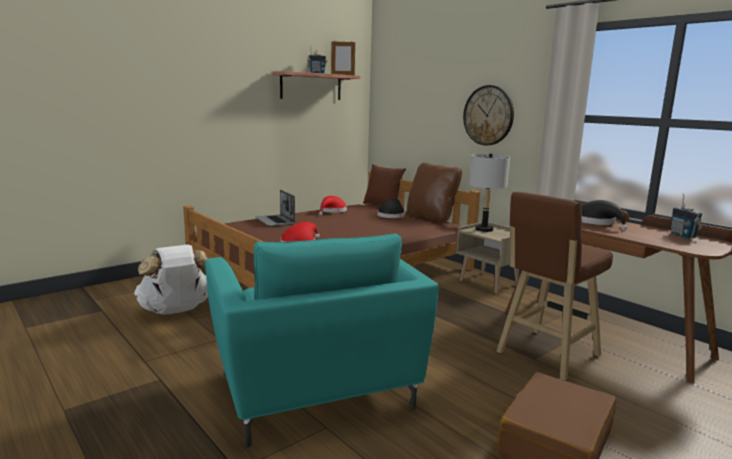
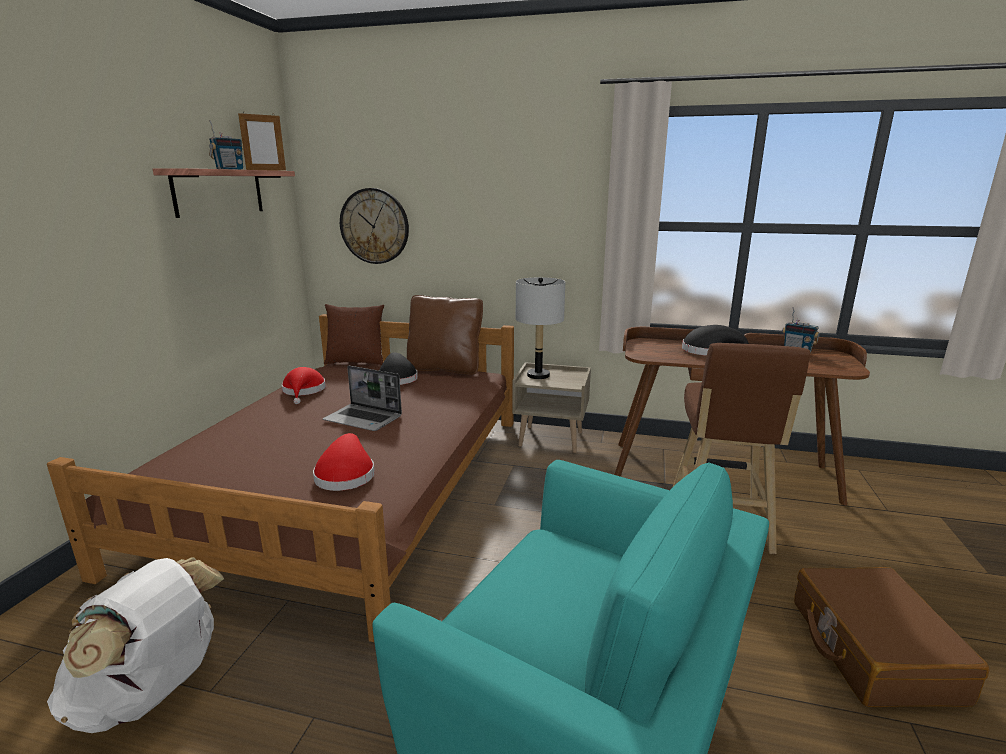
camera: 35 degrees left, 5 degrees up
laptop [256,190,295,227] -> laptop moved to [323,366,402,431]
wall clock [463,85,514,145] -> wall clock moved to [340,188,409,264]

